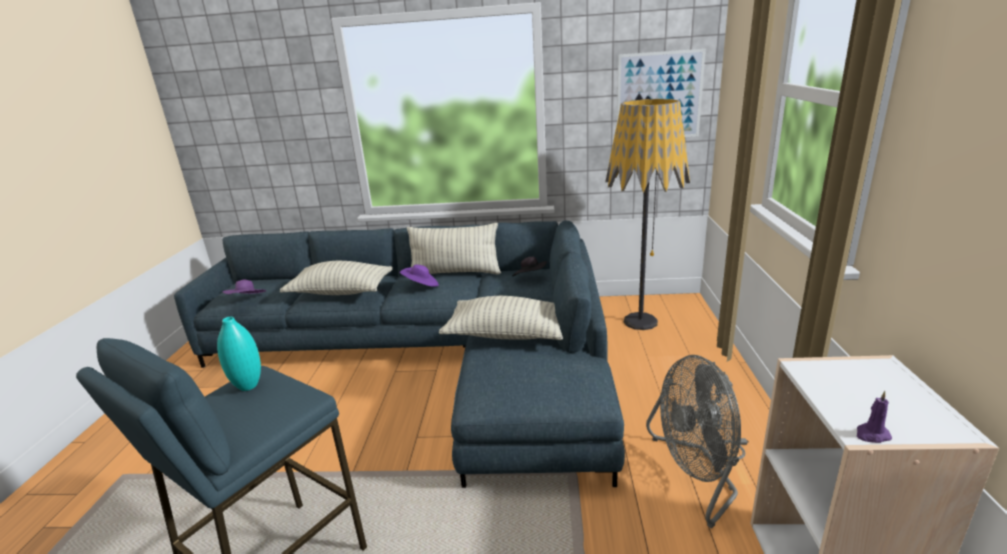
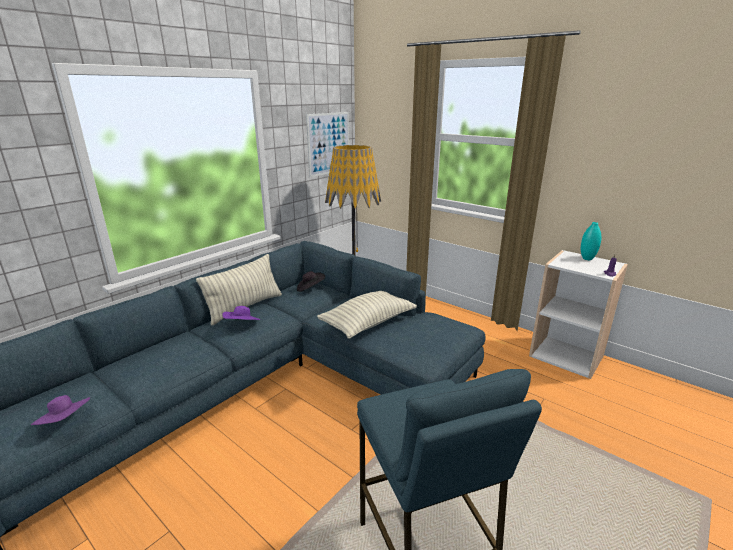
camera: 55 degrees left, 0 degrees up
turquoise vase [217,317,261,391] -> turquoise vase moved to [581,222,601,260]
pillow [280,261,393,295] -> none
grey fan [646,355,749,529] -> none

